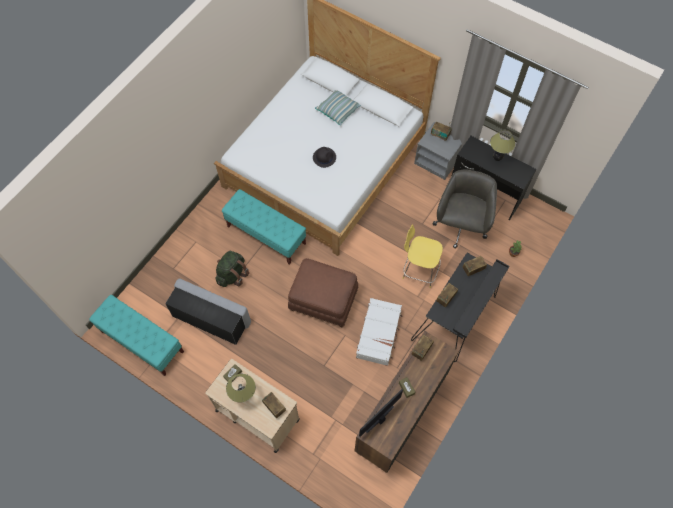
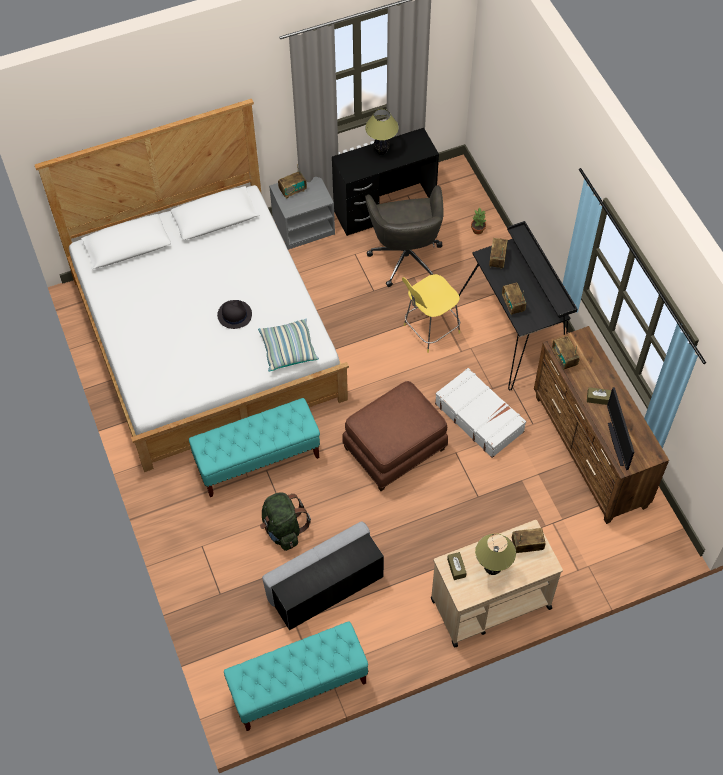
camera: 55 degrees left, 5 degrees down
pillow [315,90,361,125] -> pillow moved to [258,318,319,372]
grey office chair [432,170,497,249] -> grey office chair turned 150 degrees counterclockwise [365,185,444,287]

